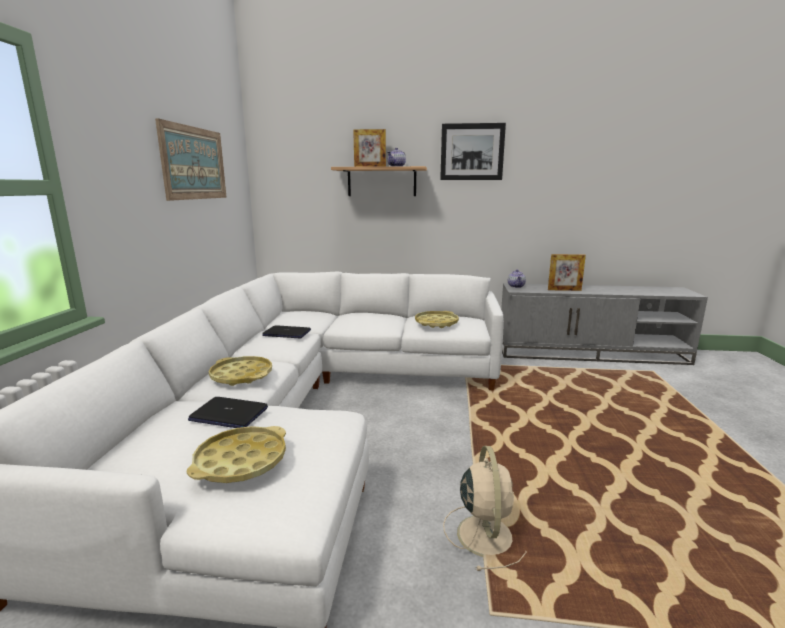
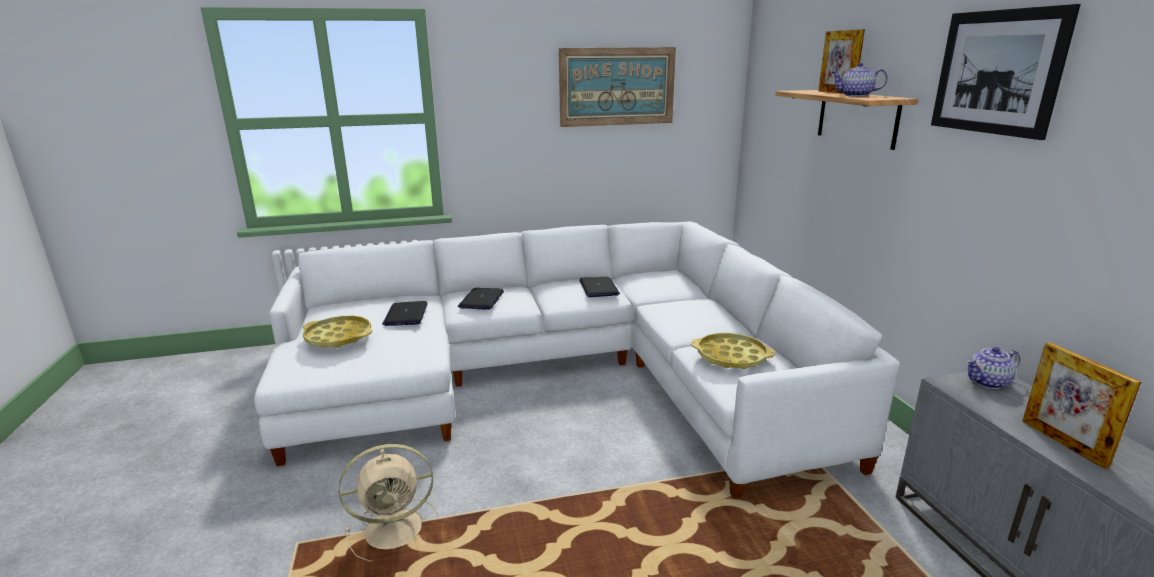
camera: 70 degrees right, 5 degrees up
yellow tray [209,356,272,386] -> laptop [458,288,504,310]

